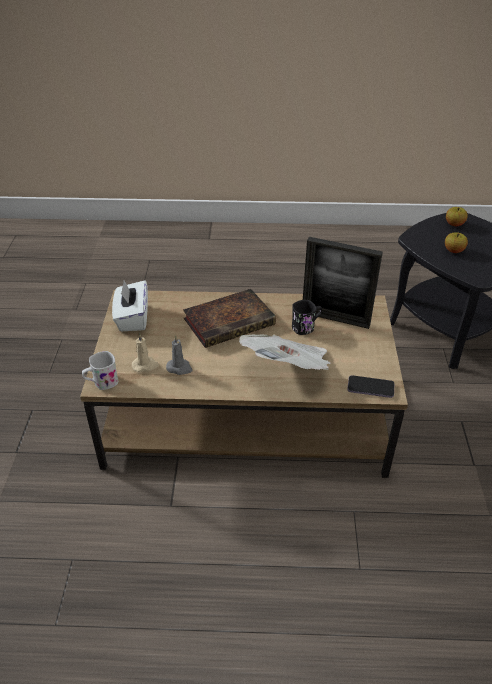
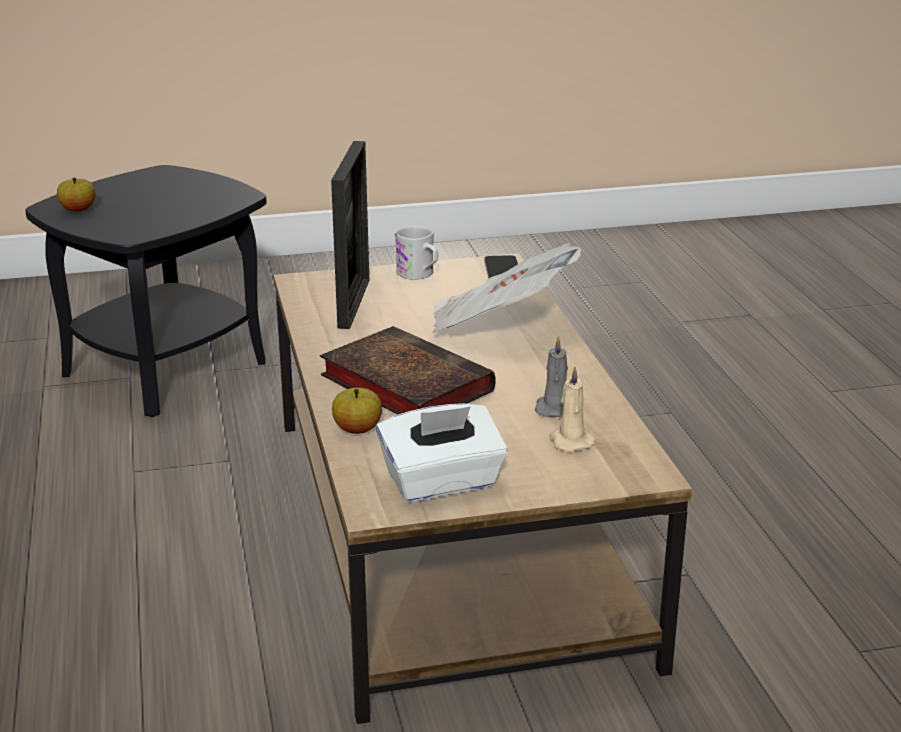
camera: 105 degrees left, 15 degrees down
white mug [82,351,118,390] -> white mug moved to [394,225,438,280]
black mug [292,300,322,335] -> none
apple [445,232,468,253] -> apple moved to [332,388,382,434]

